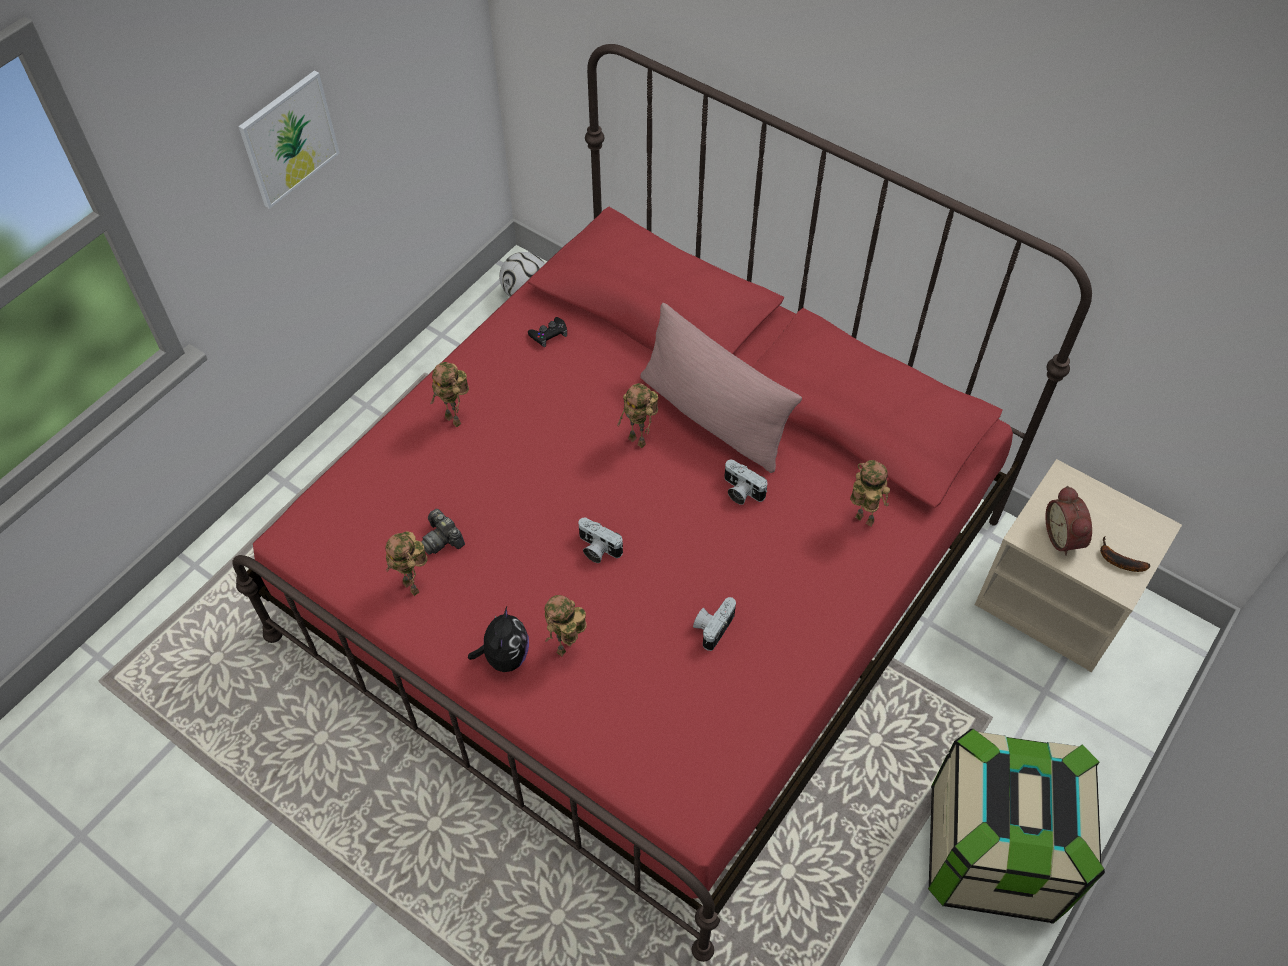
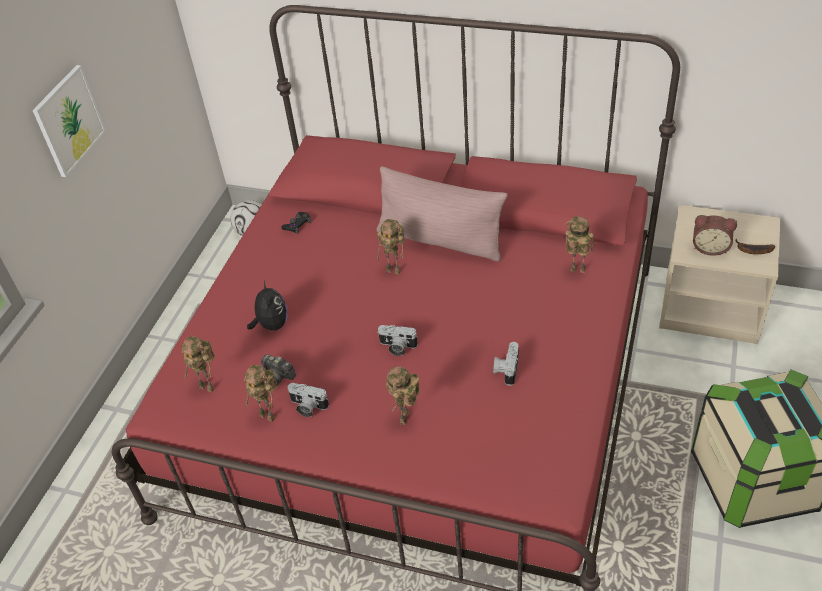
camera: 15 degrees left, 10 degrees down
toy robot [431,362,469,427] -> toy robot moved to [182,336,215,392]
plush toy [468,607,529,672] -> plush toy moved to [247,280,288,331]
camera [724,460,768,505] -> camera moved to [288,383,329,417]
alarm clock [1045,486,1092,556] -> alarm clock turned 45 degrees counterclockwise [693,215,737,256]

